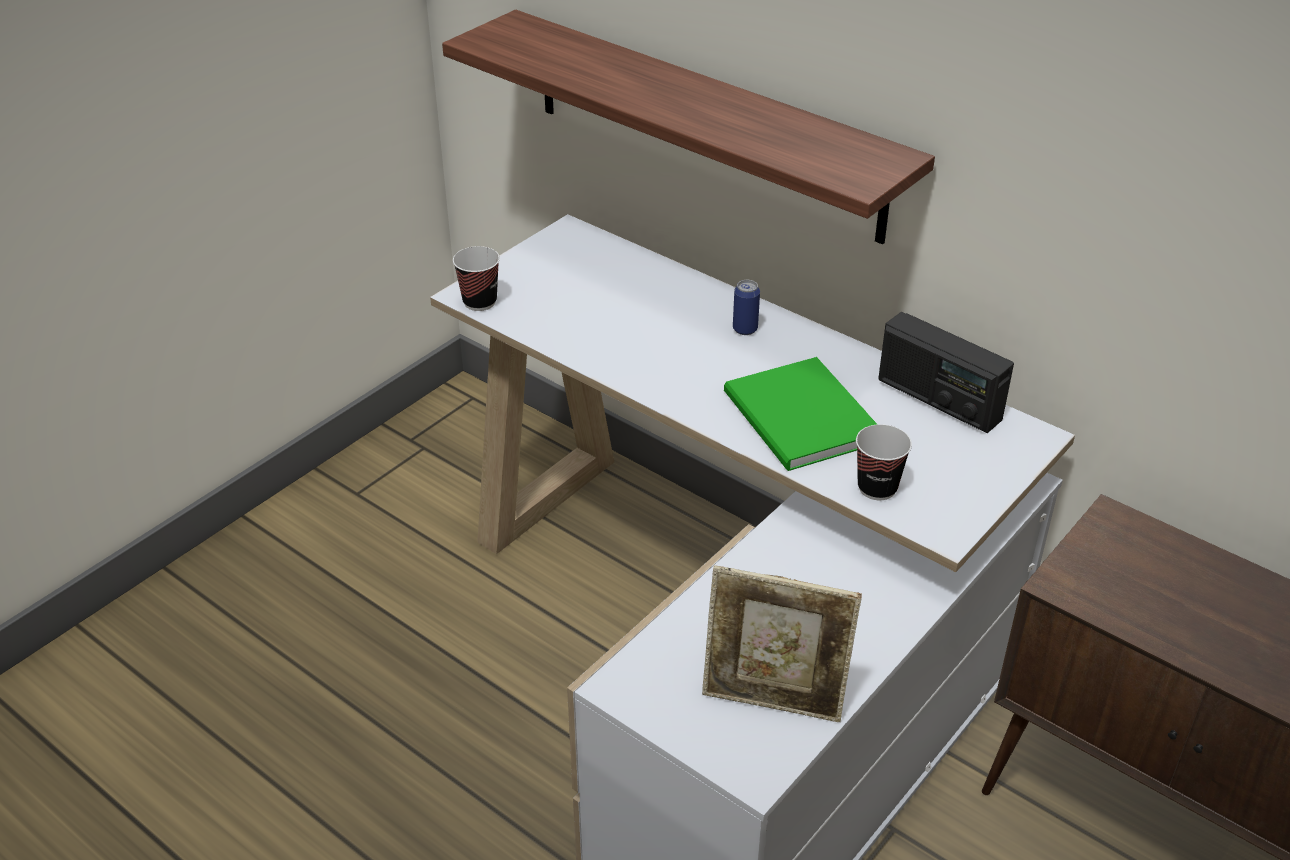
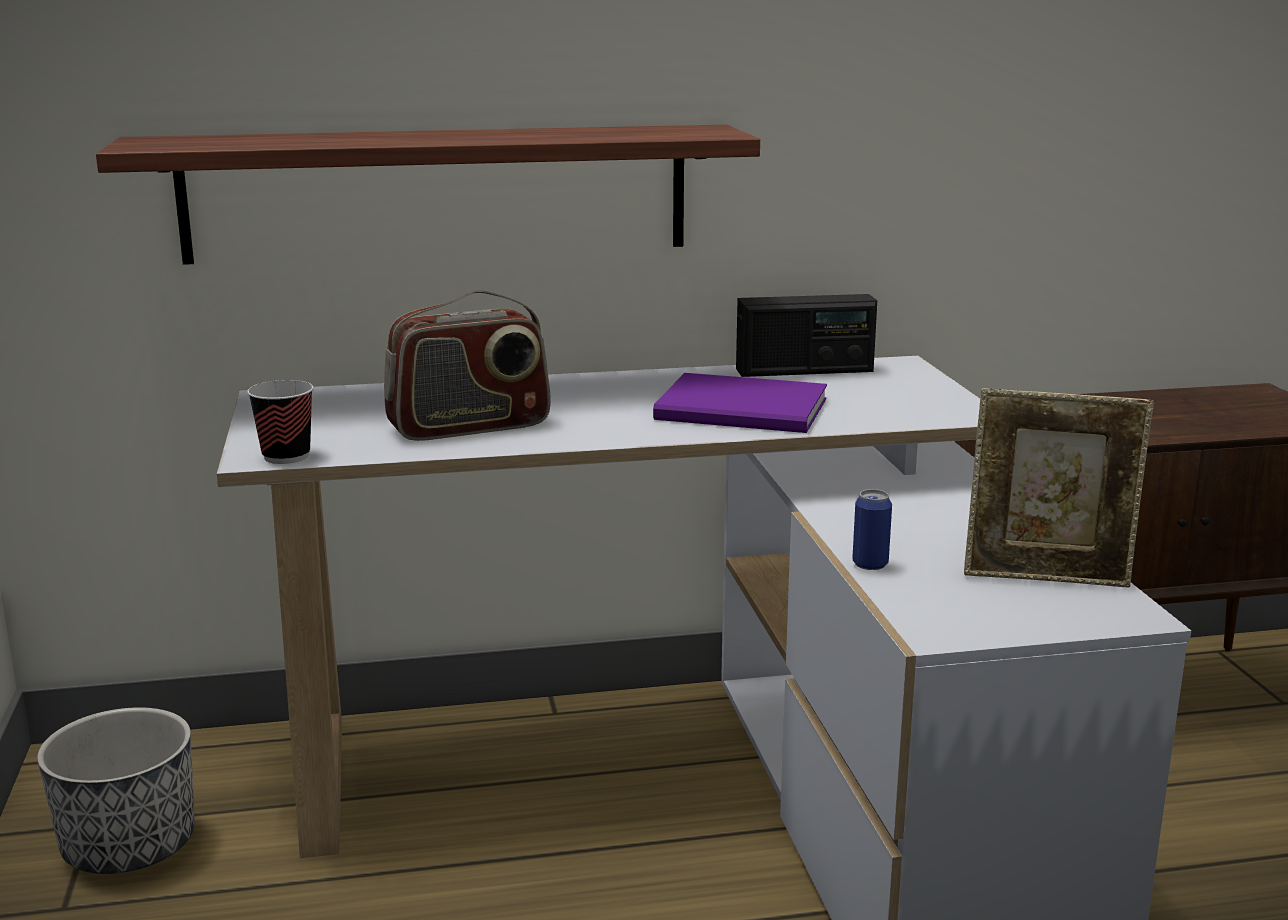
camera: 50 degrees left, 20 degrees down
picture frame [702,565,862,722] -> picture frame turned 45 degrees clockwise [964,388,1154,588]
green book [724,357,878,471] -> purple book [653,373,827,433]
can [733,280,760,335] -> can moved to [852,489,892,570]
cup [856,424,912,500] -> none
none -> planter [37,707,195,874]
none -> radio [384,290,550,441]

